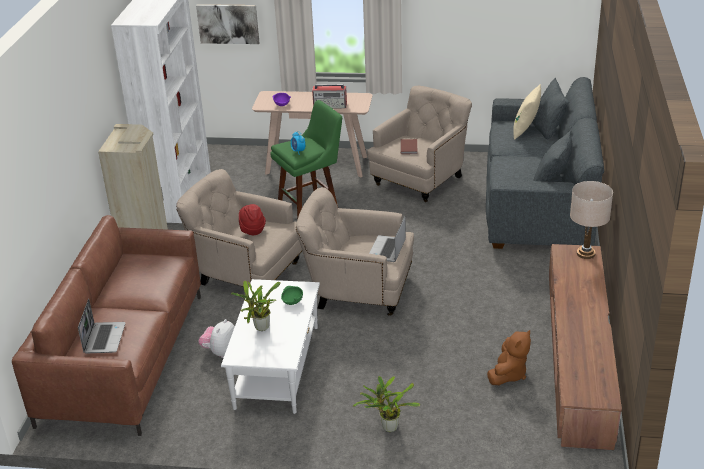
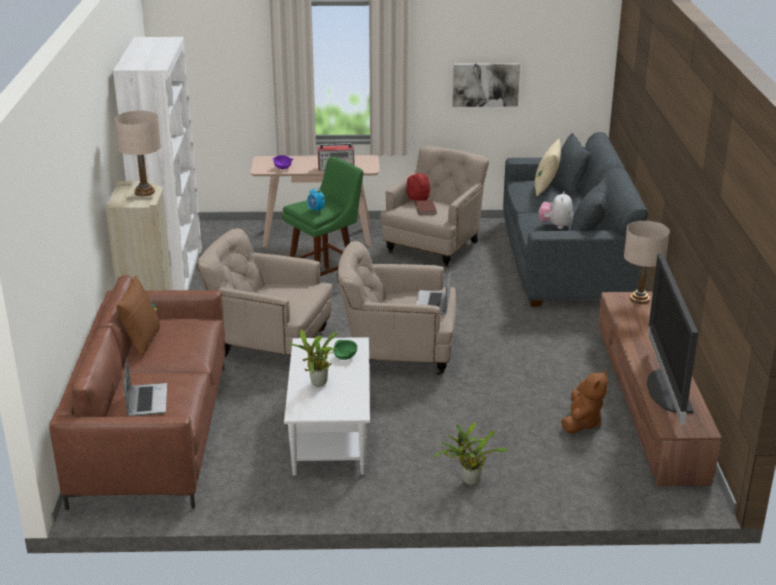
camera: 10 degrees left, 5 degrees down
picture [196,4,259,44] -> picture moved to [453,63,520,107]
plush toy [198,319,235,358] -> plush toy moved to [539,191,573,229]
red hat [239,204,266,235] -> red hat moved to [406,173,431,201]
none -> beige table lamp [115,110,161,196]
none -> brown pillow [116,276,160,357]
none -> television [647,254,698,425]

